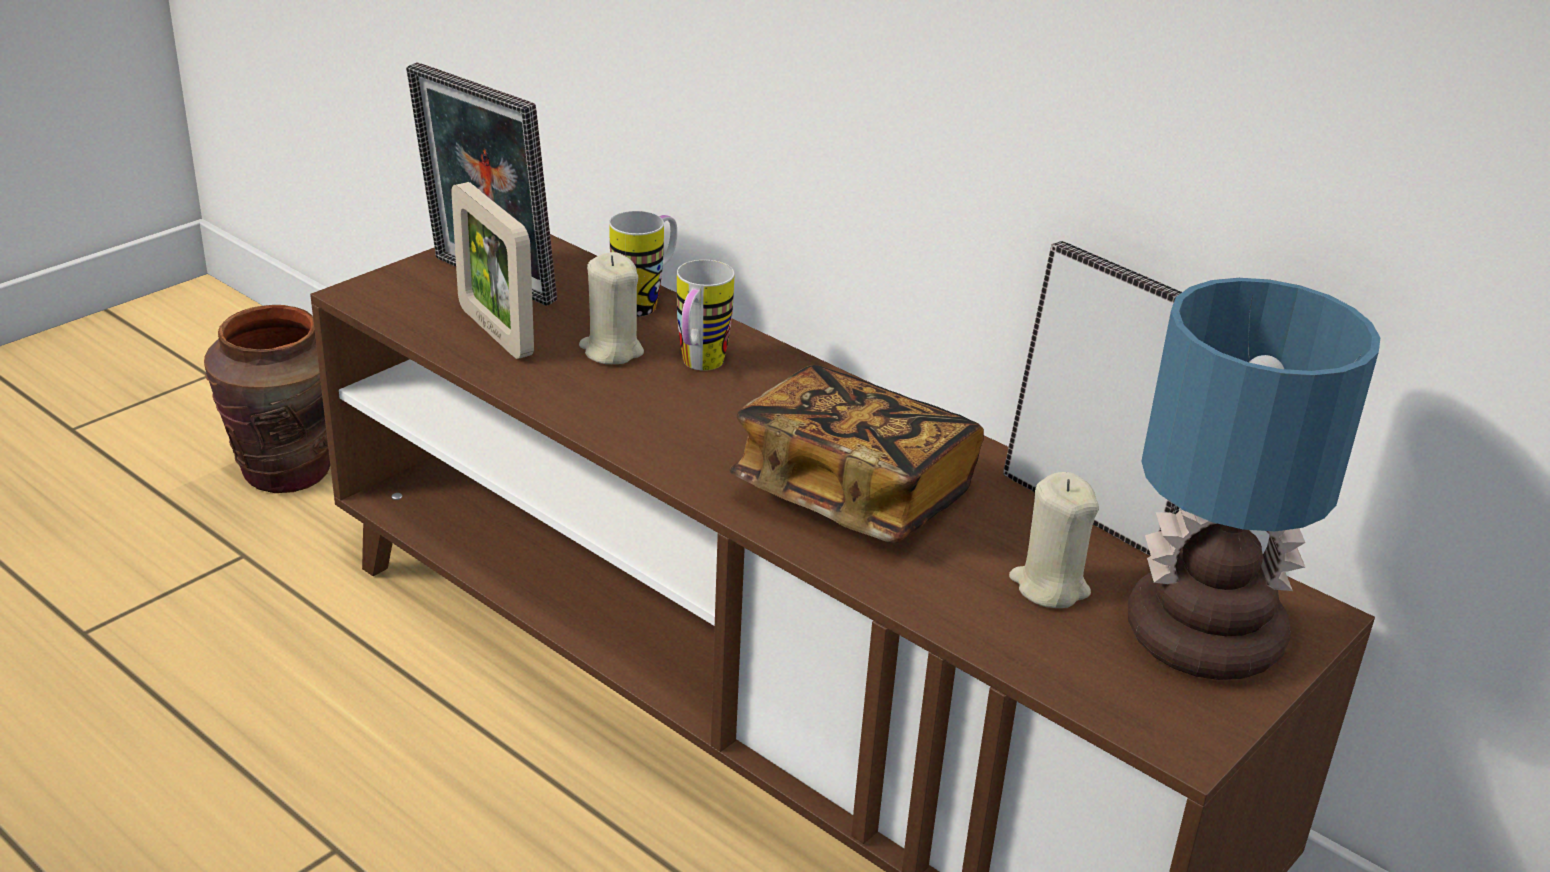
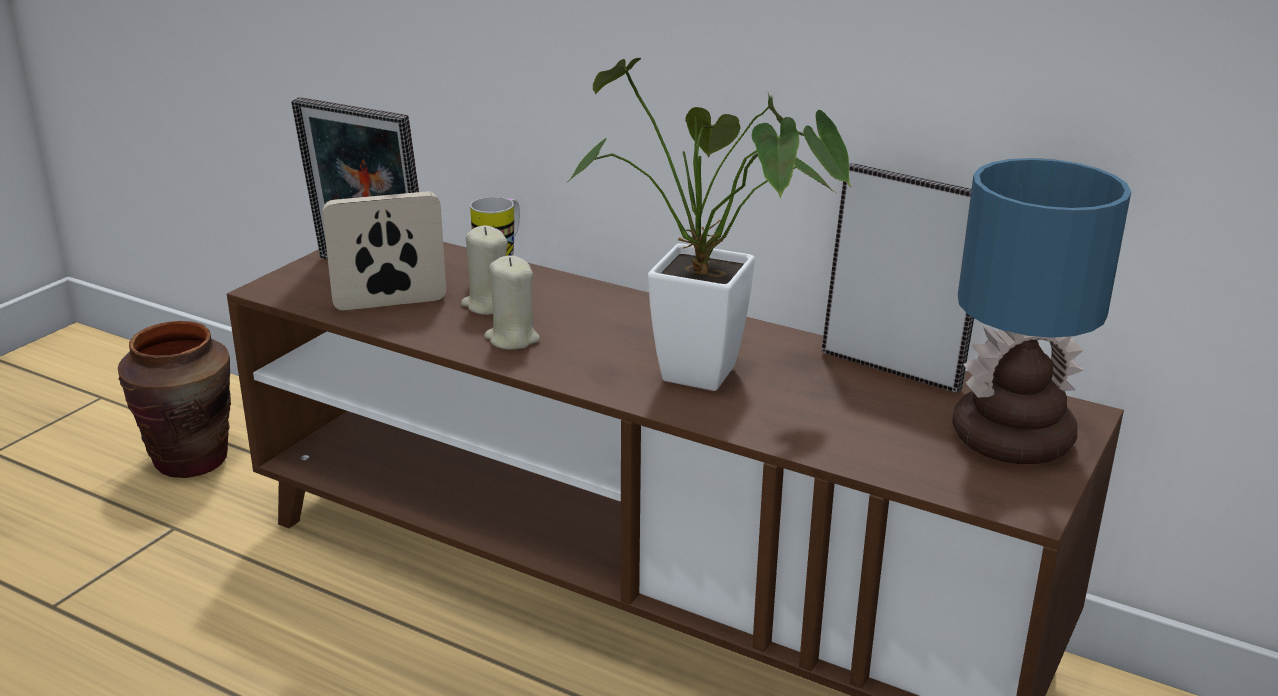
camera: 10 degrees left, 5 degrees down
picture frame [451,182,534,359] -> picture frame turned 120 degrees clockwise [322,192,446,311]
mug [677,260,735,371] -> none
book [729,365,984,543] -> potted plant [567,58,851,391]
beige candle [1009,472,1099,608] -> beige candle moved to [484,255,540,350]

